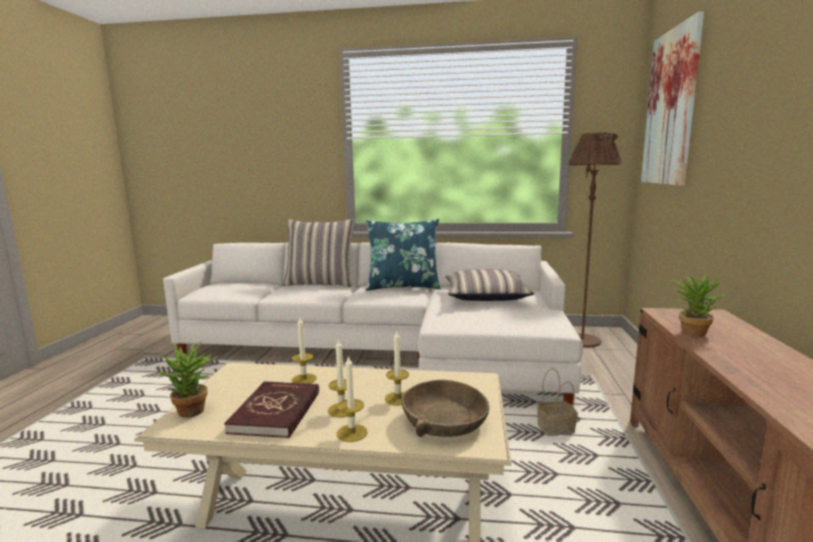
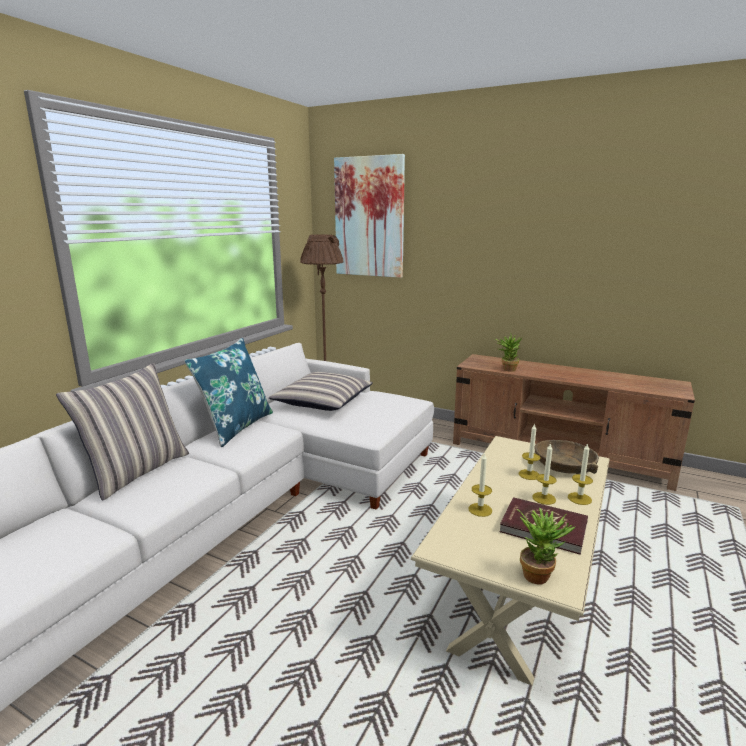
camera: 70 degrees left, 5 degrees up
basket [537,368,578,436] -> none

